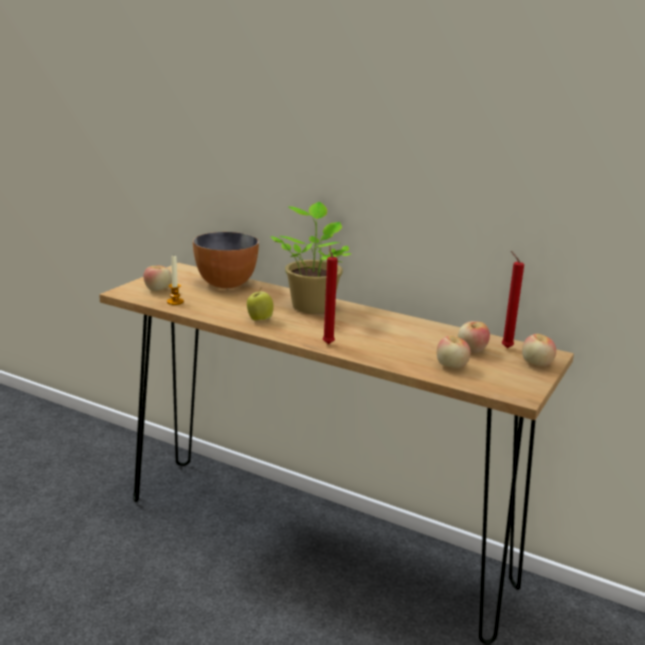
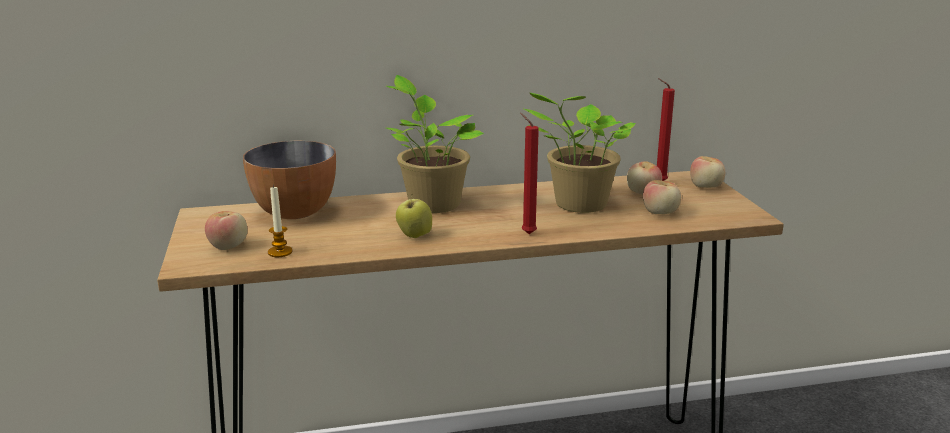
camera: 40 degrees left, 0 degrees up
none -> potted plant [524,92,636,213]

